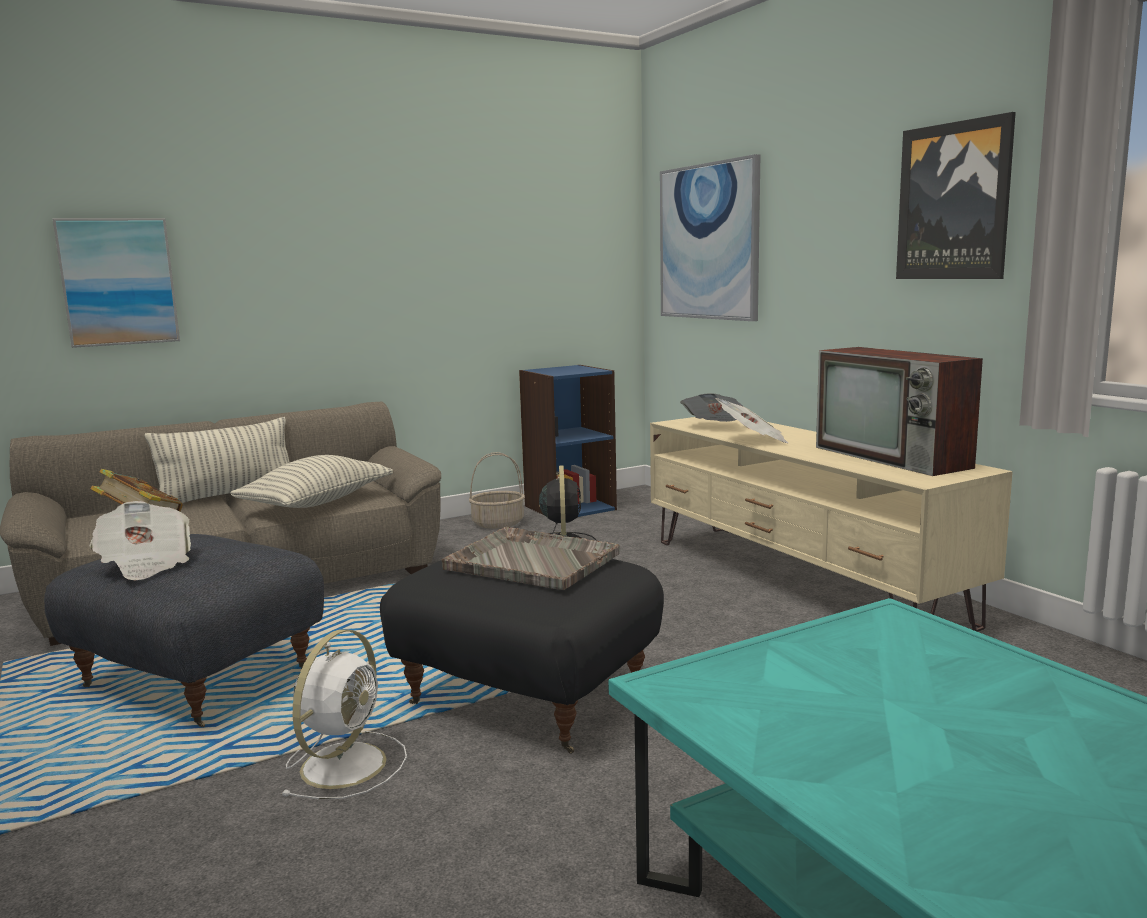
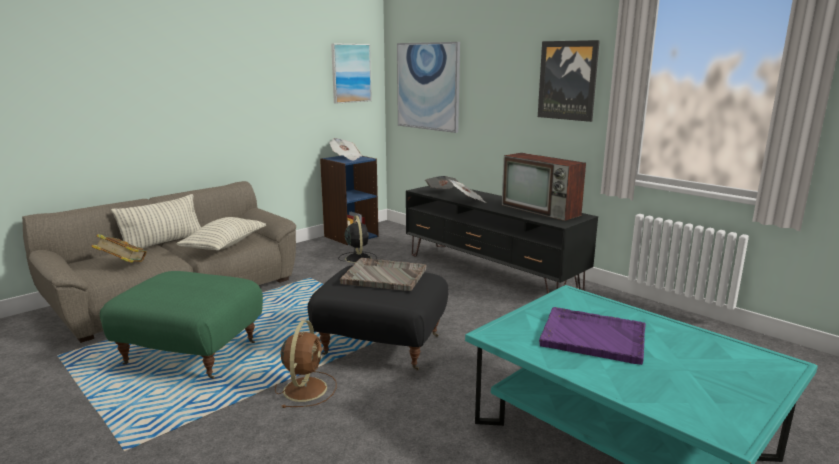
camera: 15 degrees left, 5 degrees up
grey ottoman [44,534,324,727] -> green ottoman [100,271,263,379]
picture [53,218,180,348] -> picture moved to [331,43,372,104]
newspaper [90,501,191,581] -> newspaper moved to [329,138,362,160]
white fan [281,629,407,799] -> brown fan [275,320,337,408]
basket [469,452,525,529] -> none
beige tv stand [650,417,1013,632] -> black tv stand [406,186,598,294]
none -> purple tray [539,307,646,365]

